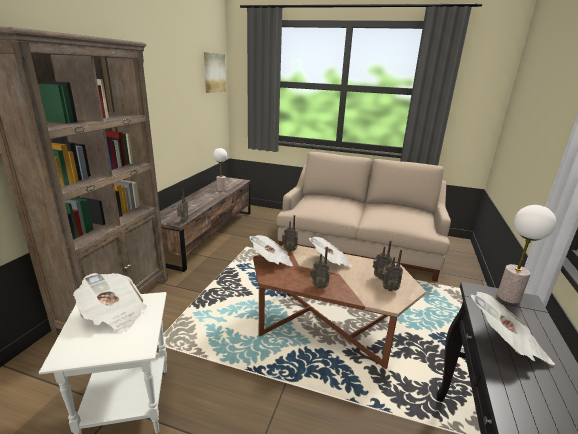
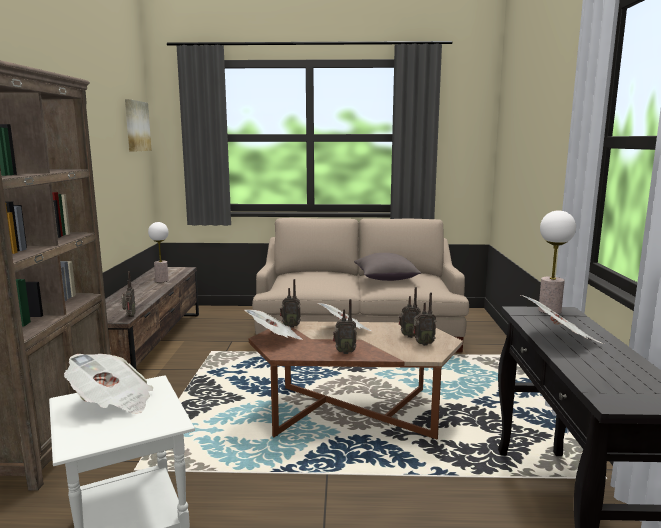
camera: 15 degrees left, 10 degrees down
none -> grey pillow [354,253,421,281]

